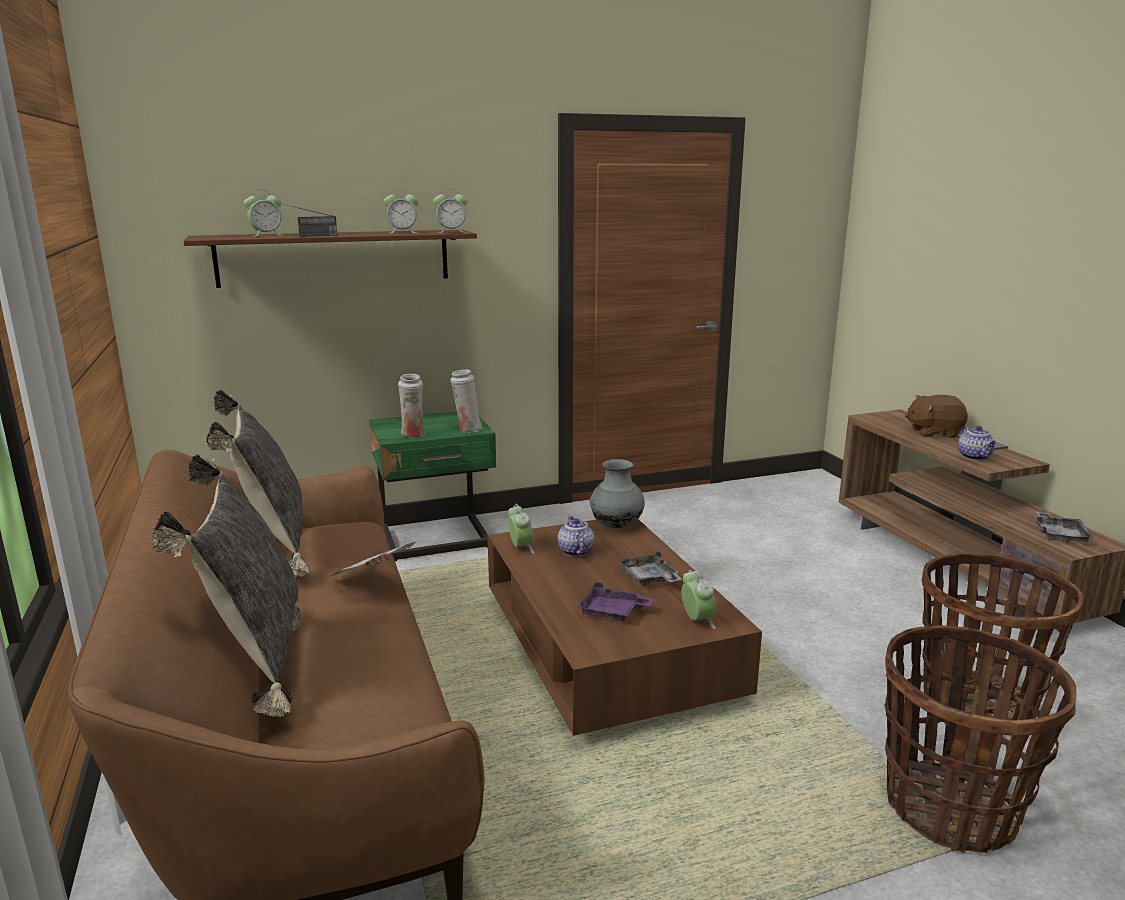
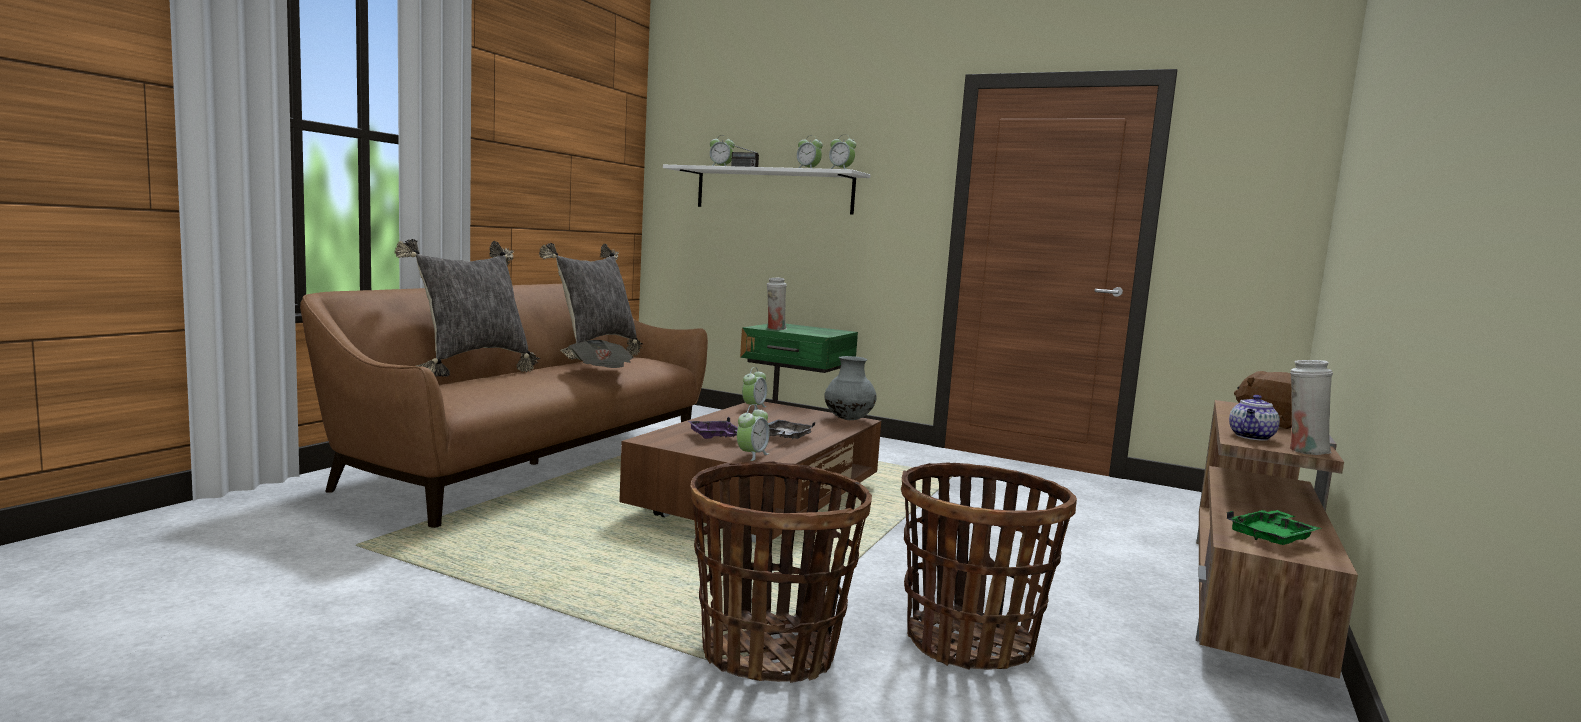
camera: 45 degrees right, 10 degrees down
brown shelf [183,230,477,288] -> white shelf [663,165,870,215]
white vase [450,369,483,433] -> white vase moved to [1290,360,1333,455]
teapot [558,516,594,557] -> none
grey tray [1034,511,1094,543] -> green tray [1227,509,1322,545]

